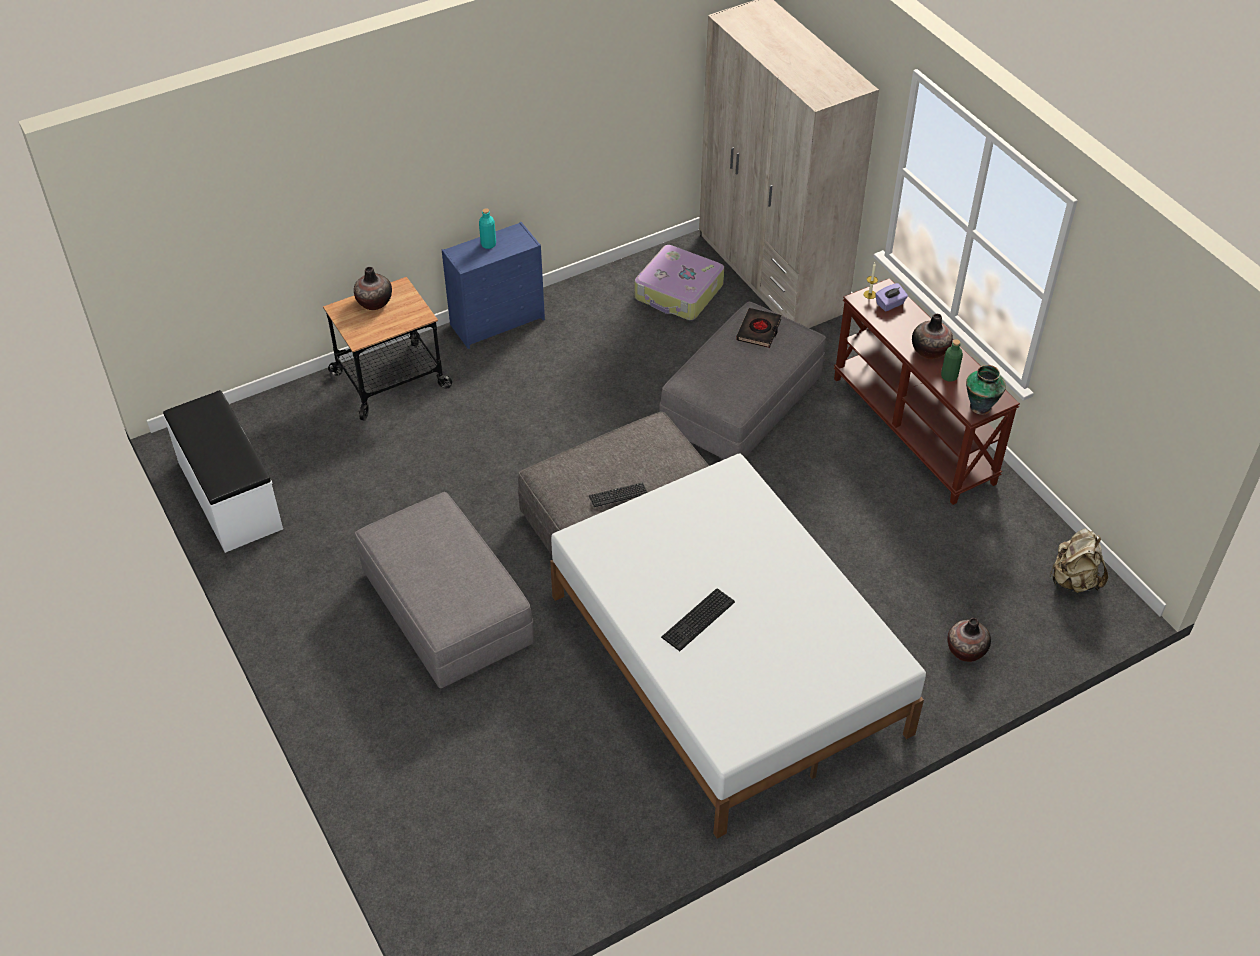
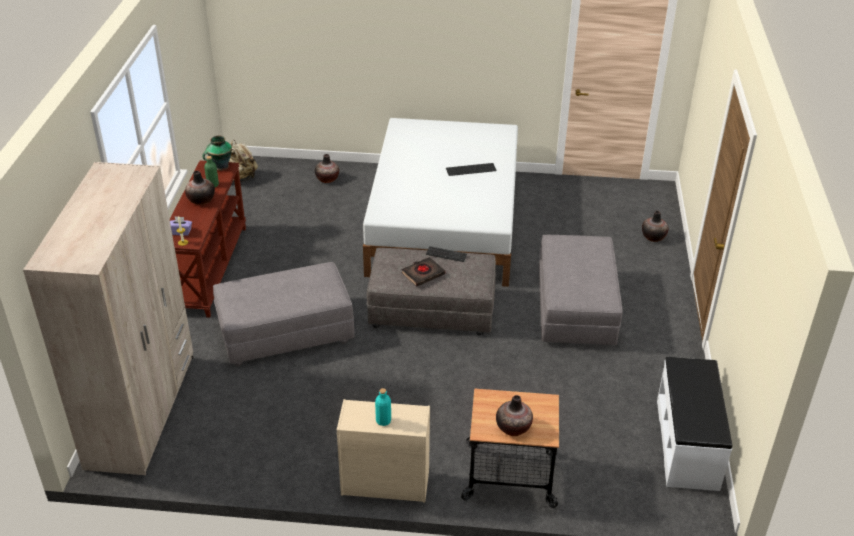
camera: 145 degrees left, 10 degrees down
blue dresser [442,222,545,349] -> beige dresser [337,399,430,503]
suitcase [635,245,724,320] -> none
black book [736,308,781,348] -> black book moved to [401,257,445,287]
none -> vase [642,211,668,242]

